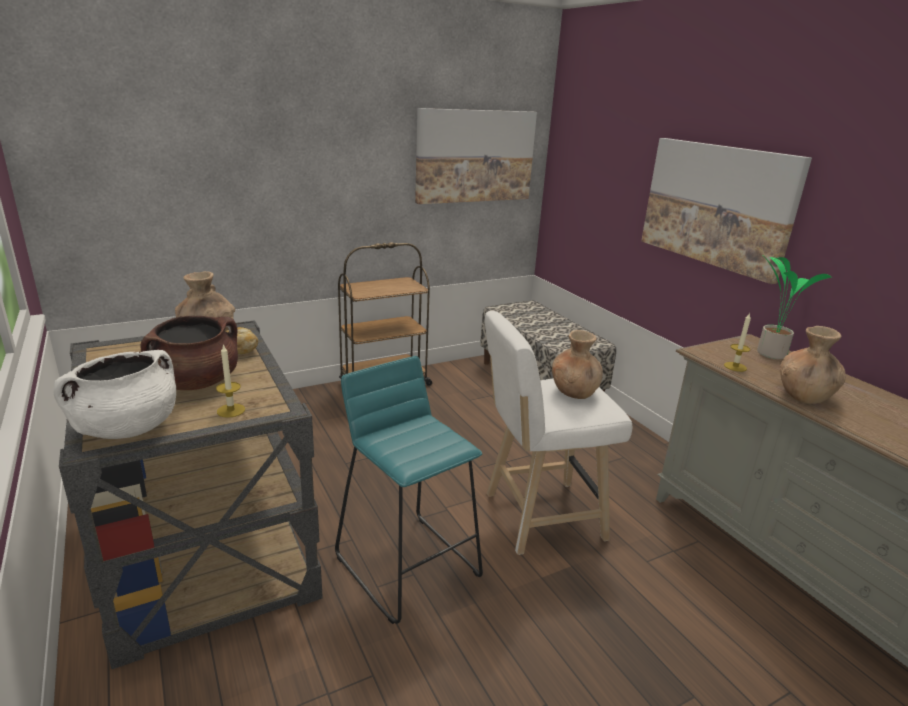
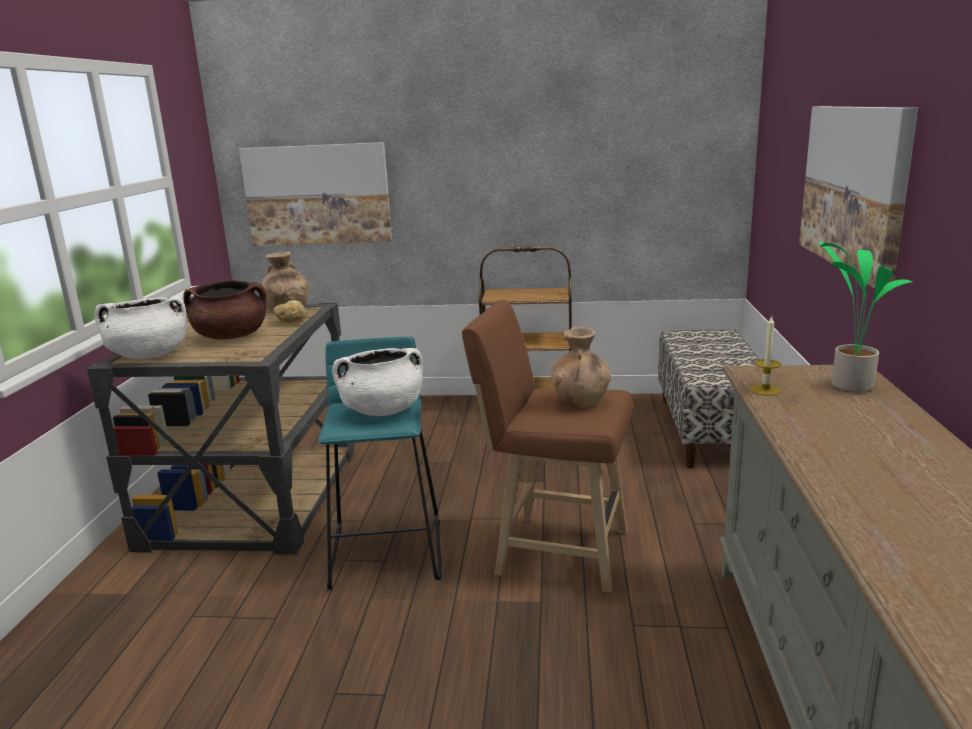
camera: 35 degrees right, 5 degrees down
candle [216,344,245,418] -> none
picture [415,108,537,204] -> picture moved to [239,142,393,246]
white stool [485,311,632,555] -> brown stool [462,300,633,593]
brown vase [780,326,846,404] -> none
none -> white cooking pot [332,348,423,416]

